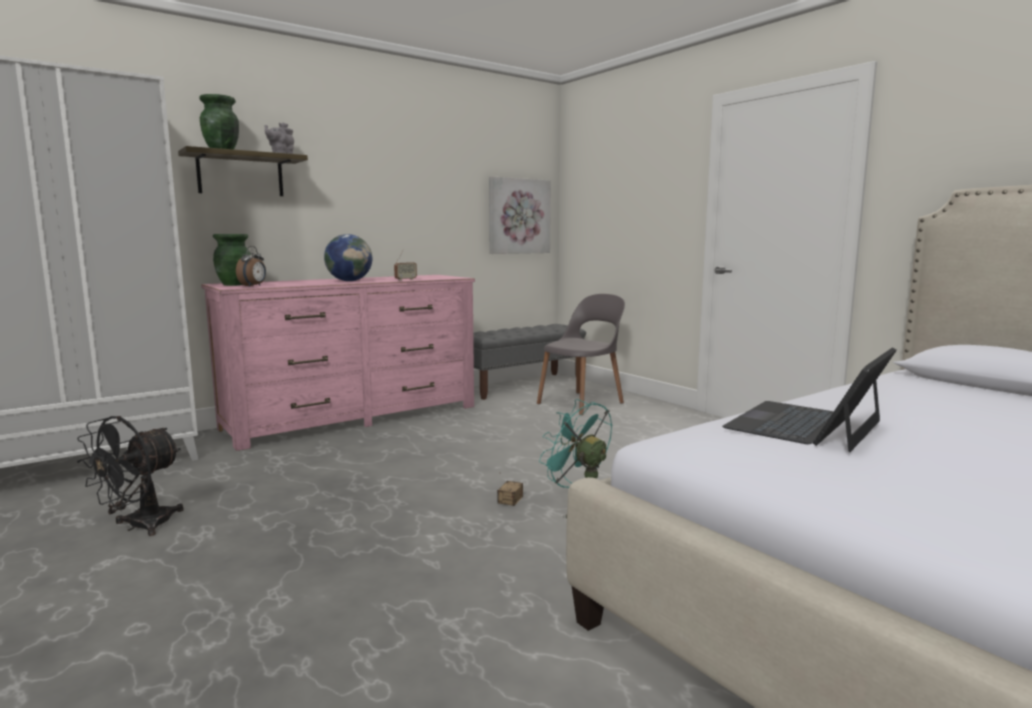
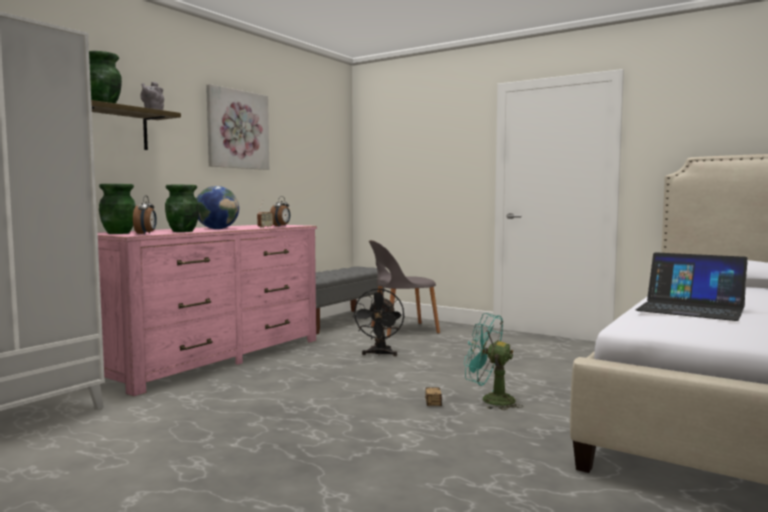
camera: 20 degrees left, 5 degrees down
black fan [77,416,183,536] -> black fan moved to [352,288,404,356]
picture [489,176,551,254] -> picture moved to [206,84,269,170]
grey chair [537,294,625,415] -> grey chair turned 135 degrees counterclockwise [369,240,440,338]
laptop [722,348,897,452] -> laptop turned 75 degrees counterclockwise [636,252,748,321]
none -> green vase [165,185,199,232]
none -> alarm clock [270,196,290,227]

